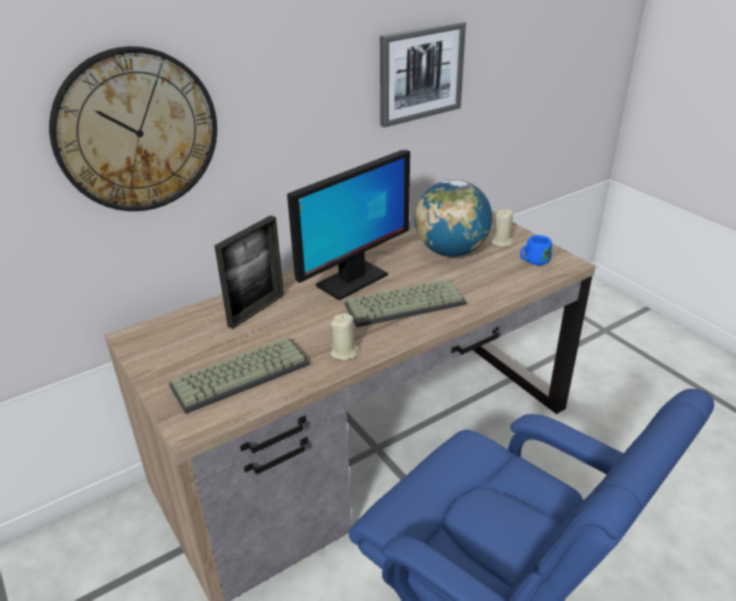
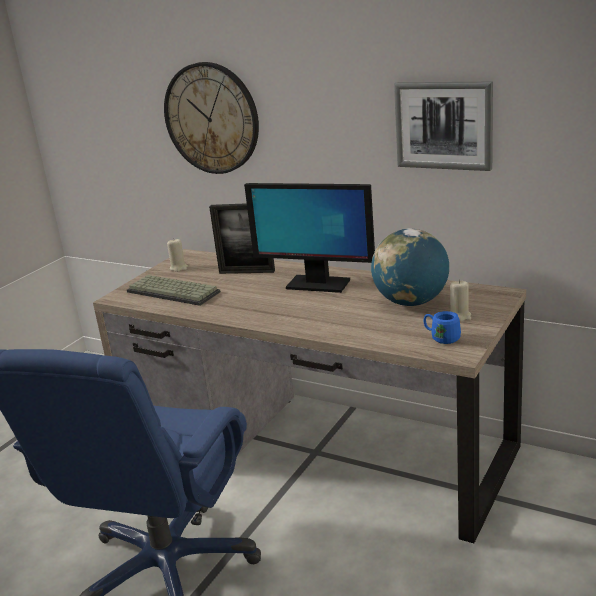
camera: 65 degrees right, 10 degrees down
beige candle [330,314,359,360] -> beige candle moved to [167,238,188,272]
keyboard [344,279,467,327] -> none

